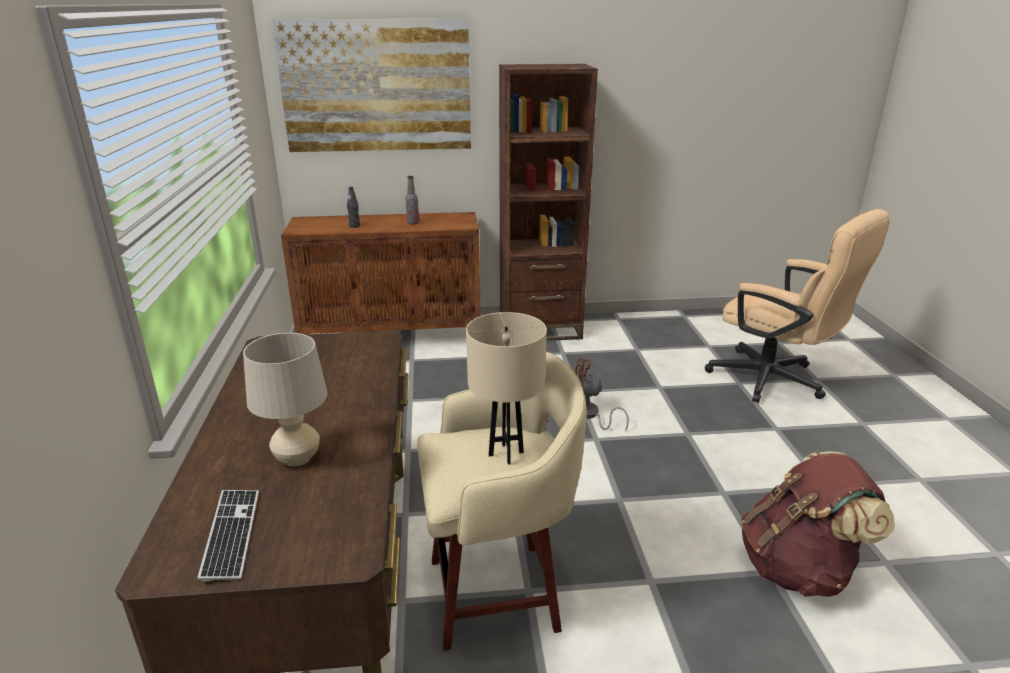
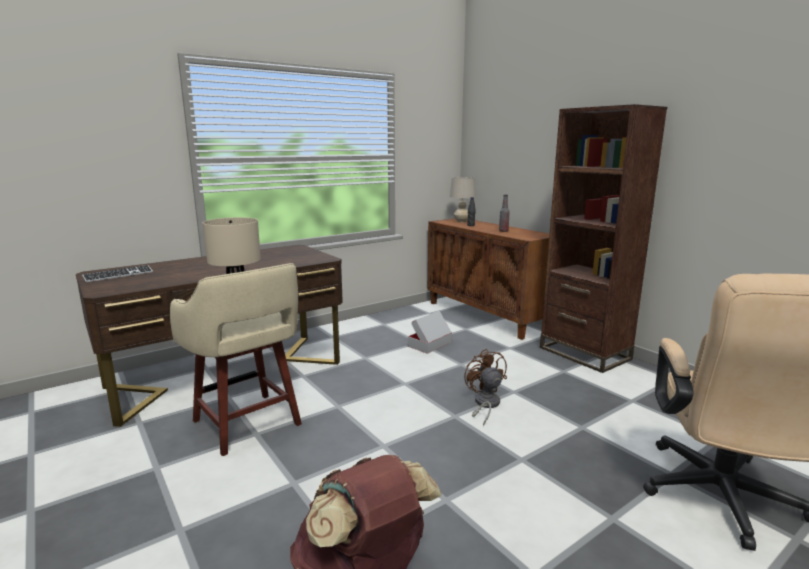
camera: 60 degrees right, 10 degrees down
beige table lamp [243,333,327,467] -> beige table lamp moved to [450,177,476,222]
picture [272,19,471,152] -> none
none -> cardboard box [408,311,452,354]

